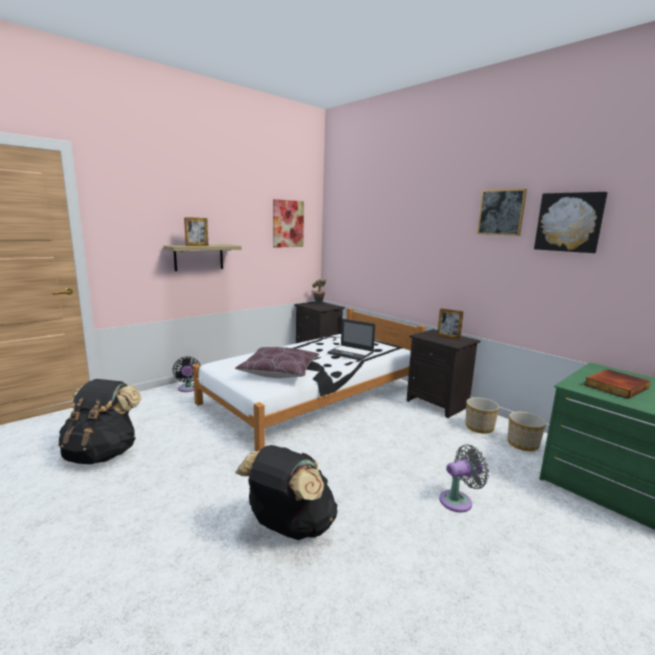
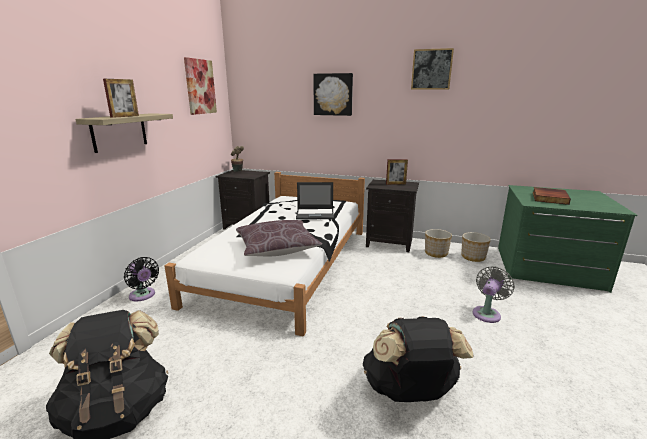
camera: 30 degrees left, 5 degrees up
picture [534,192,608,253] -> picture moved to [313,73,353,116]

